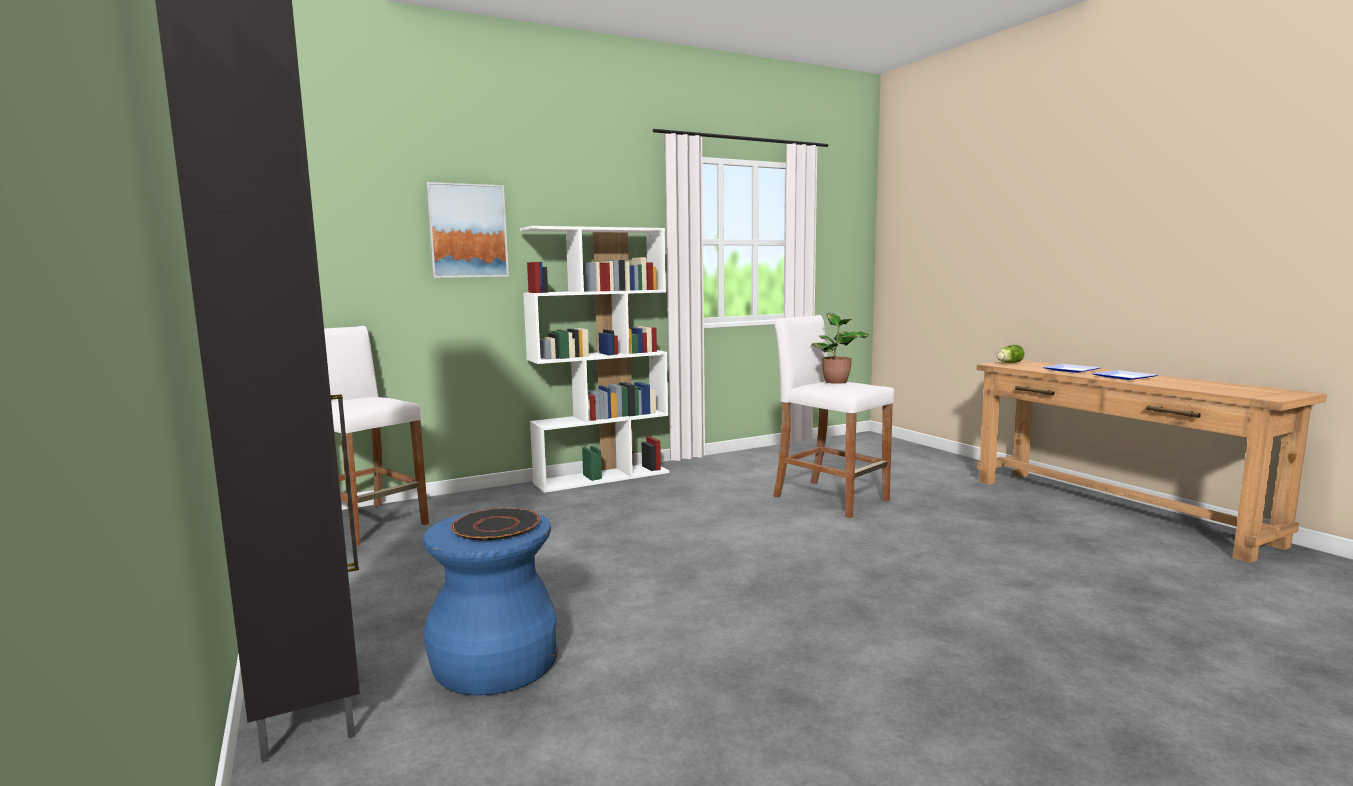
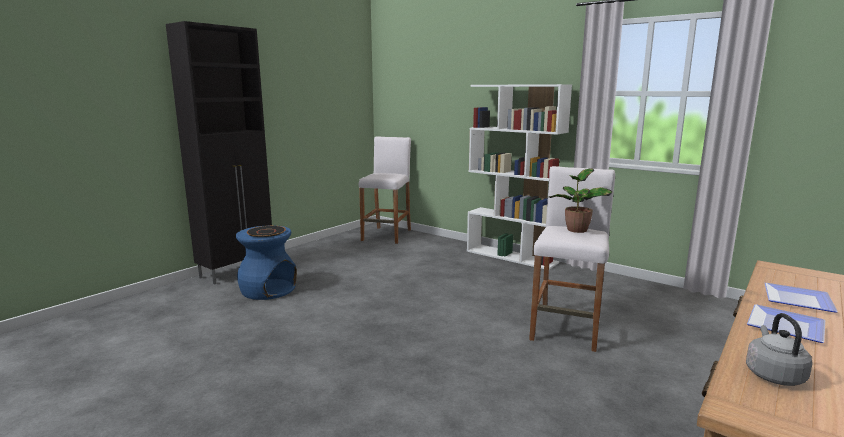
camera: 65 degrees right, 5 degrees up
picture [426,182,509,278] -> none
lettuce [997,345,1025,363] -> none
none -> grey kettle [746,313,813,386]

